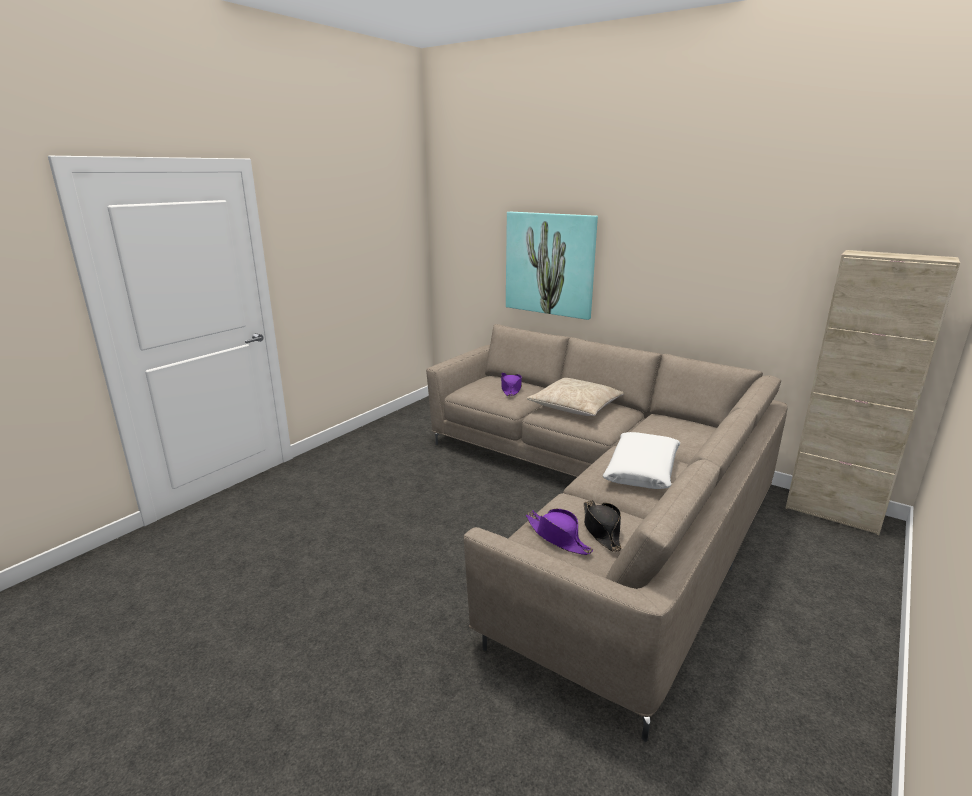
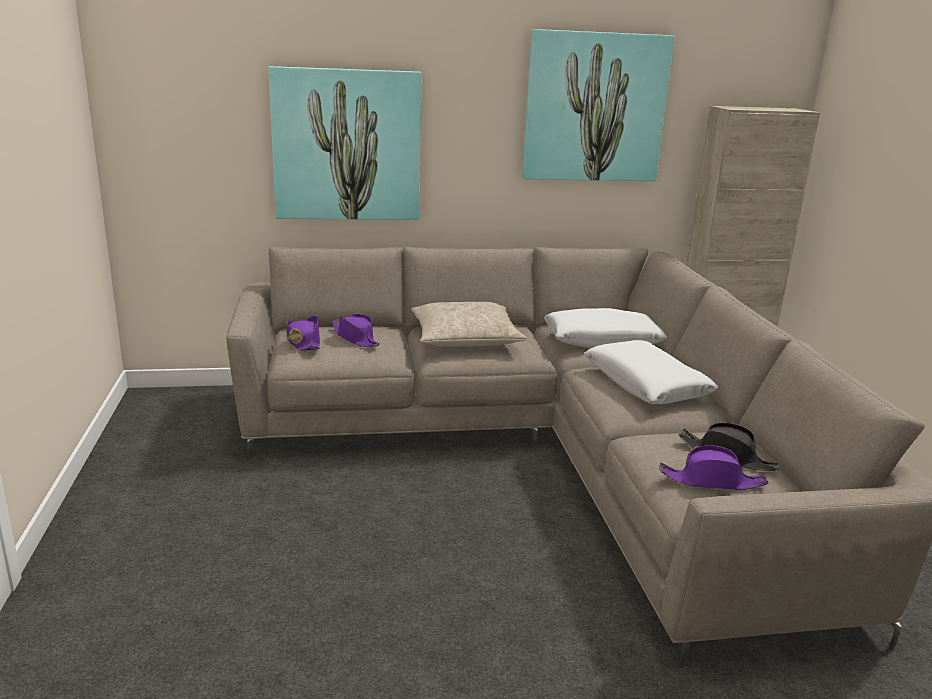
camera: 45 degrees left, 0 degrees up
none -> purple hat [286,316,320,350]
none -> picture [522,29,674,181]
none -> white pillow [544,308,667,348]

